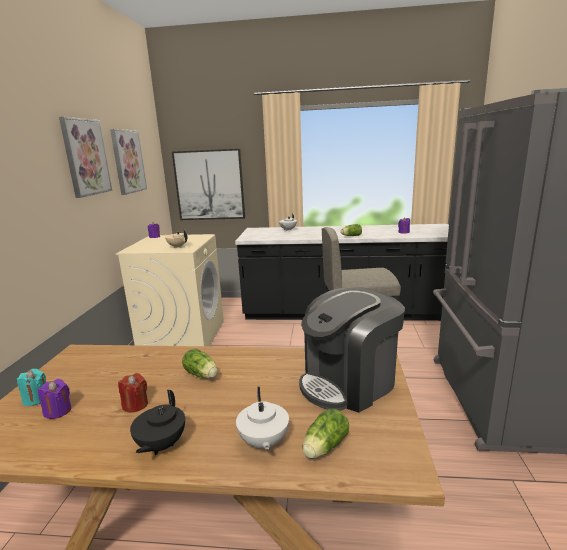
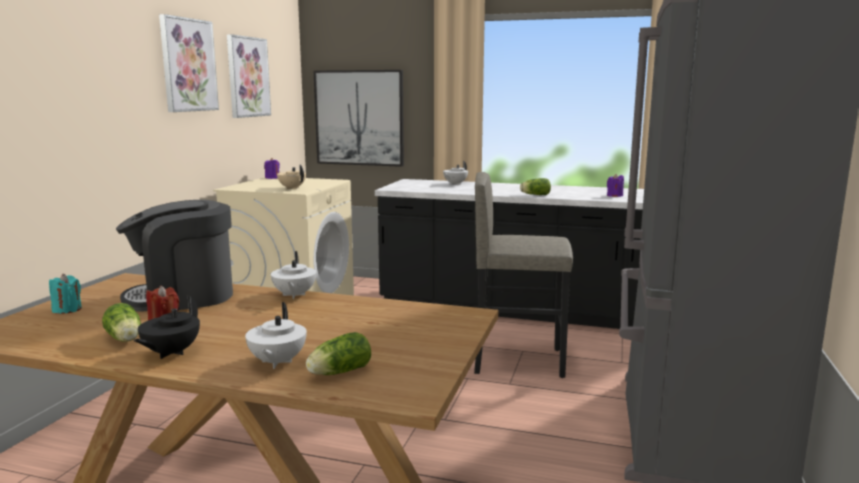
camera: 10 degrees right, 5 degrees down
purple candle [38,379,72,419] -> none
lettuce [182,349,218,379] -> lettuce moved to [102,303,141,342]
coffee machine [299,288,405,413] -> coffee machine moved to [116,200,233,312]
none -> white teapot [271,251,316,299]

